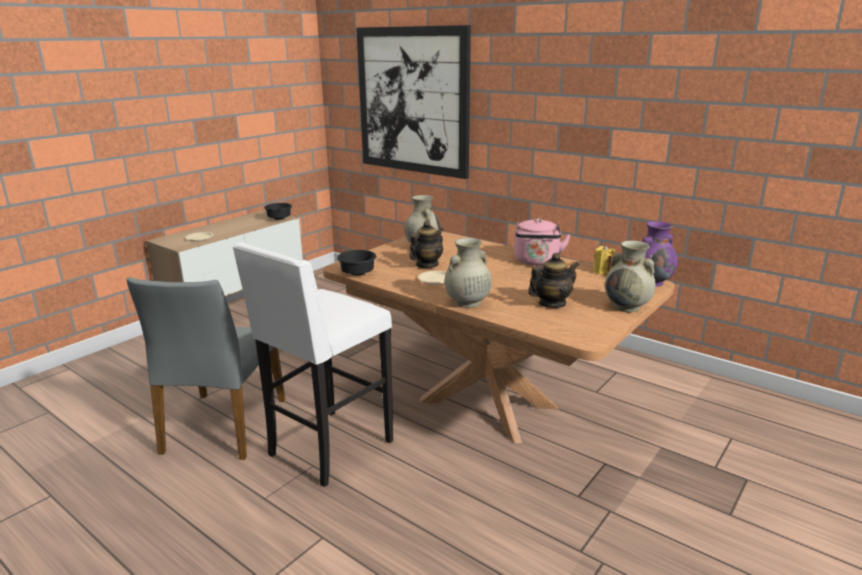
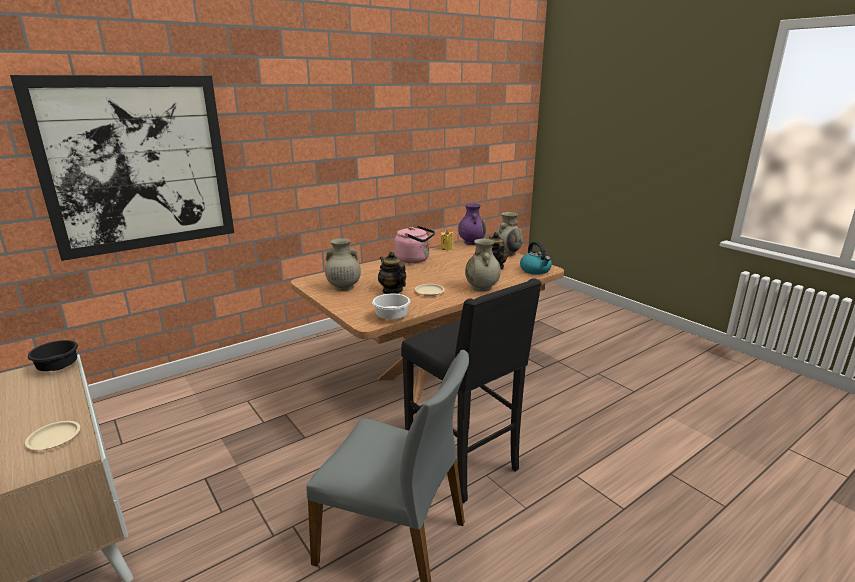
camera: 75 degrees left, 0 degrees up
white stool [232,242,393,487] -> black stool [401,278,542,503]
black bowl [337,250,377,275] -> white bowl [372,294,410,320]
none -> kettle [520,241,552,275]

